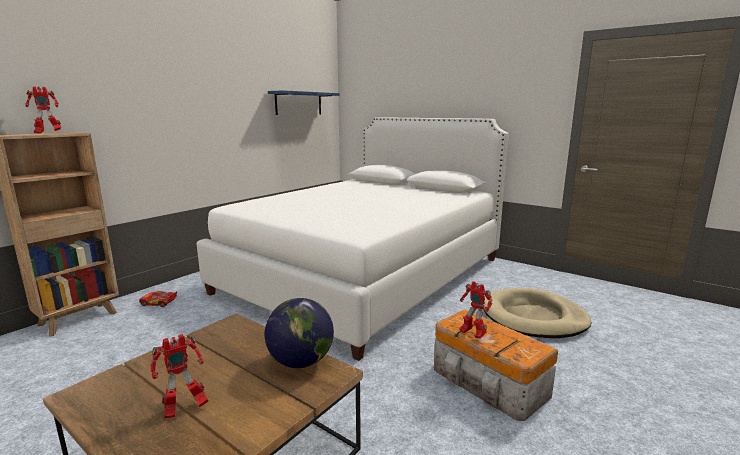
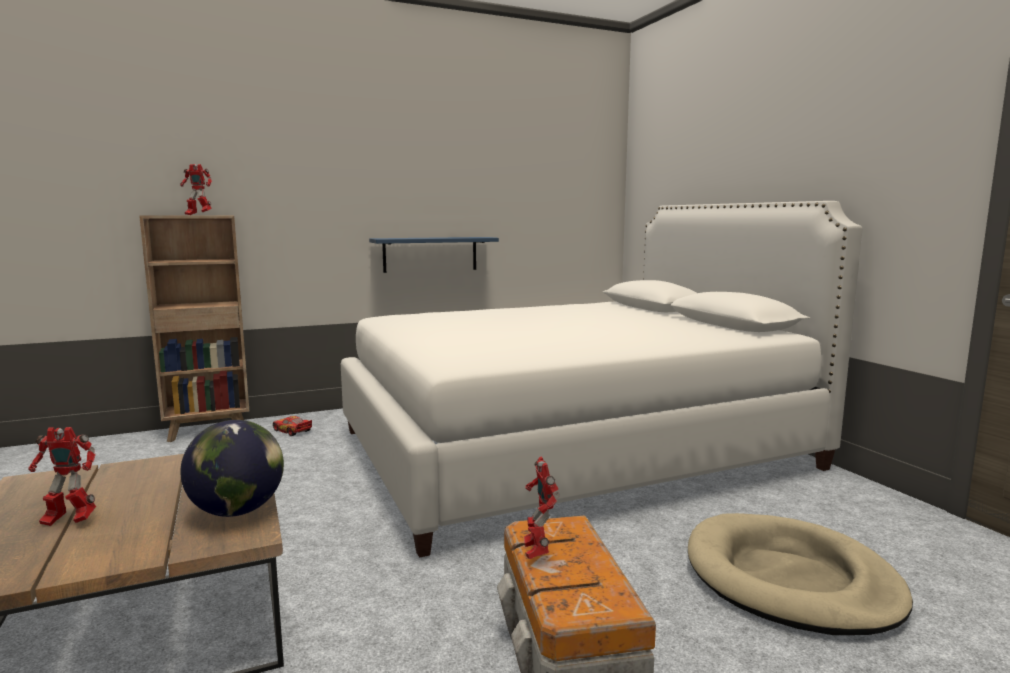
camera: 30 degrees right, 5 degrees down
blue shelf [268,90,340,115] -> blue shelf moved to [369,237,499,273]

